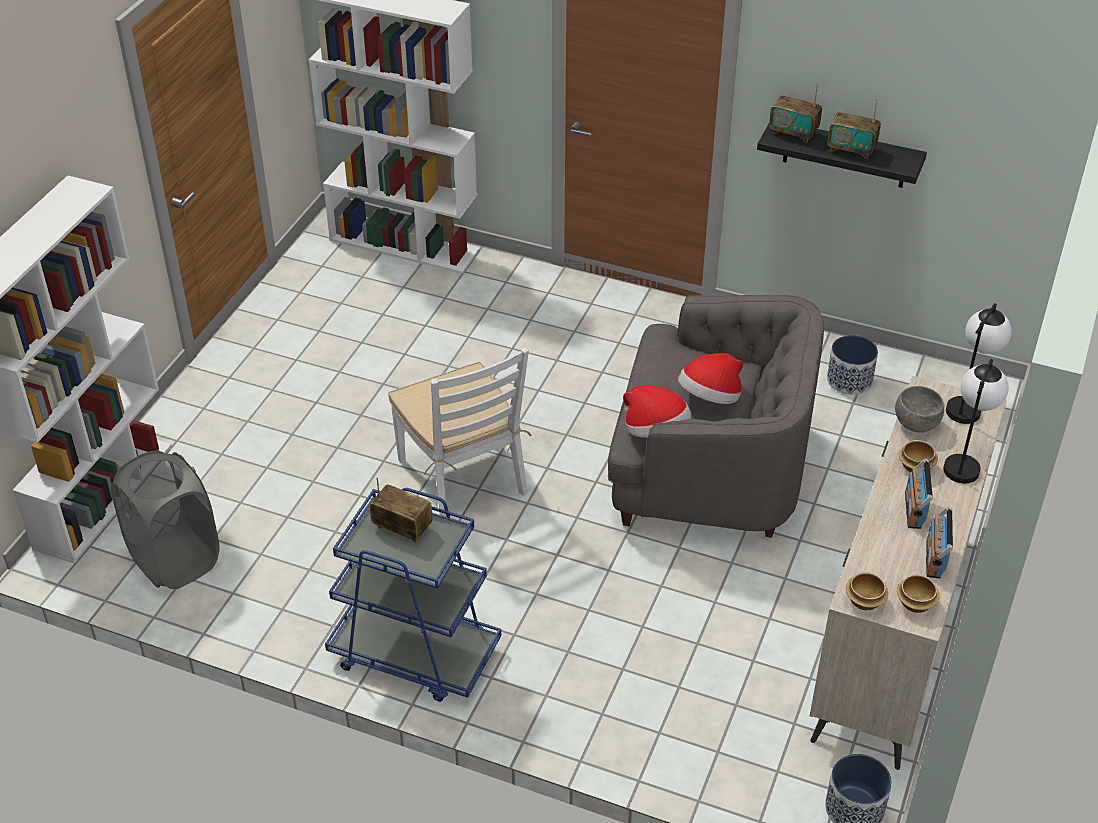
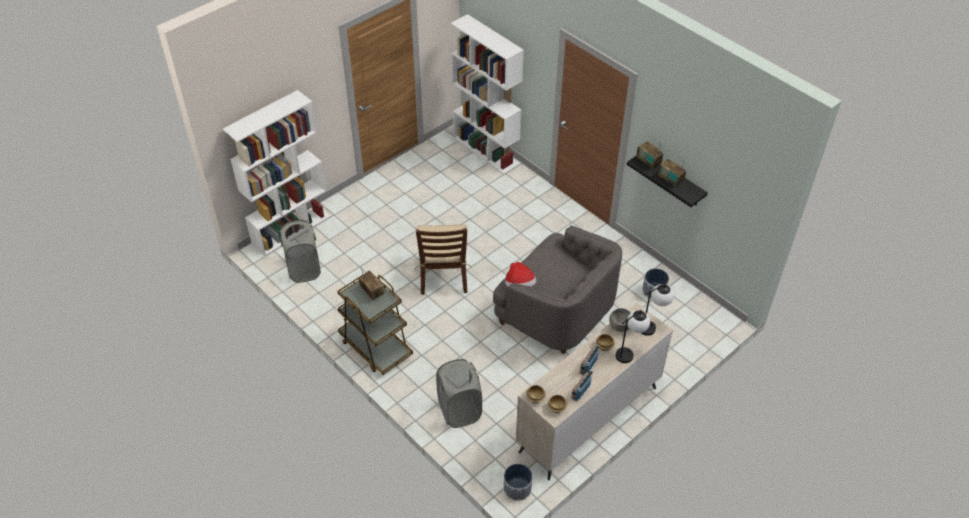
camera: 25 degrees right, 5 degrees up
blue cart [325,488,501,702] -> brown cart [337,271,413,375]
white chair [388,347,532,517] -> brown chair [414,224,472,295]
hat [678,353,743,404] -> none
none -> grey laundry basket [436,359,482,428]

